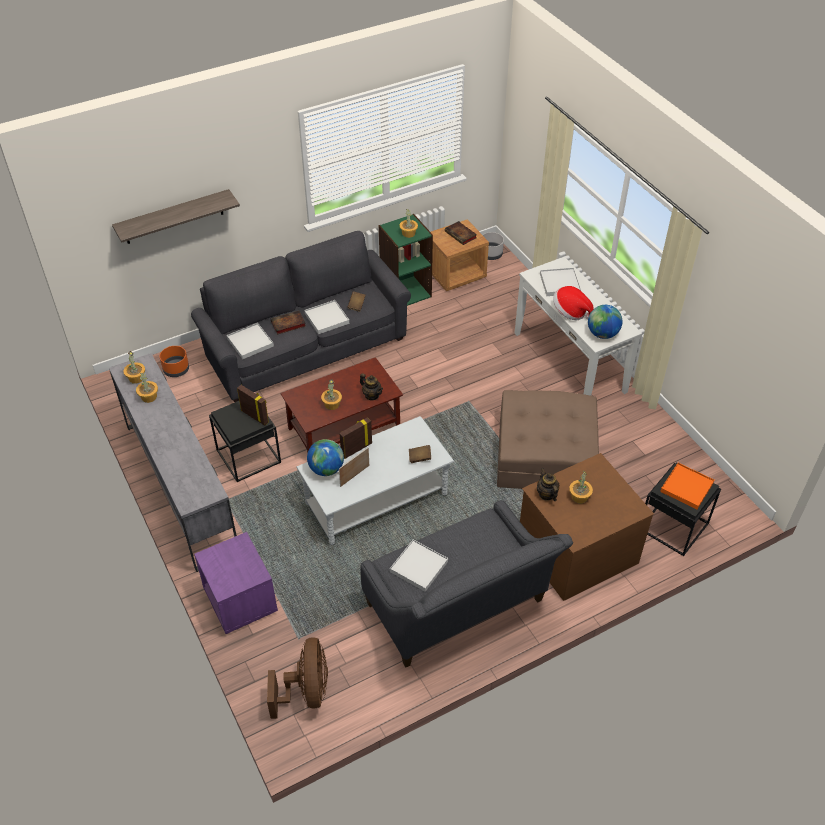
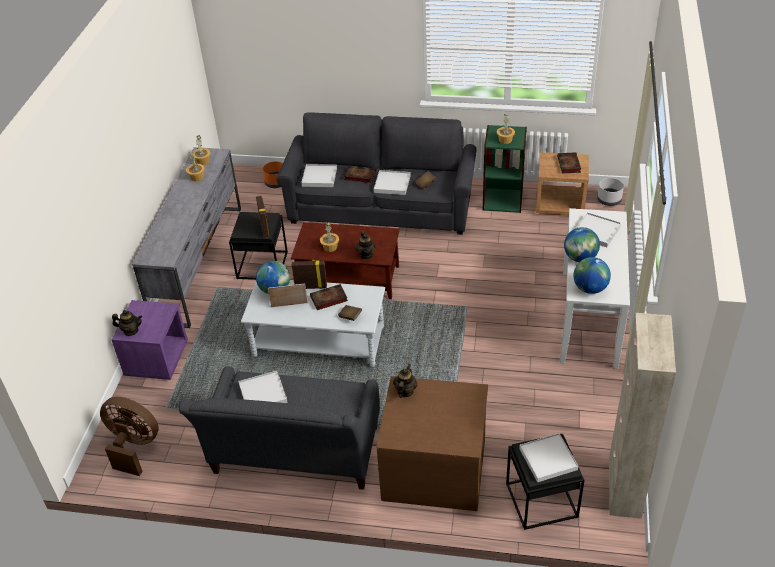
camera: 40 degrees right, 5 degrees down
shelf [112,189,240,244] -> none
brown fan [267,637,328,719] -> brown fan turned 105 degrees counterclockwise [100,397,159,476]
brown ottoman [497,390,599,489] -> none
hat [553,286,594,321] -> globe [564,227,600,262]
potted plant [569,471,593,503] -> none
orange tray [660,463,714,509] -> white tray [519,433,578,482]
none -> teapot [112,310,142,336]
none -> book [310,284,348,310]
none -> beige cabinet [609,313,676,519]

